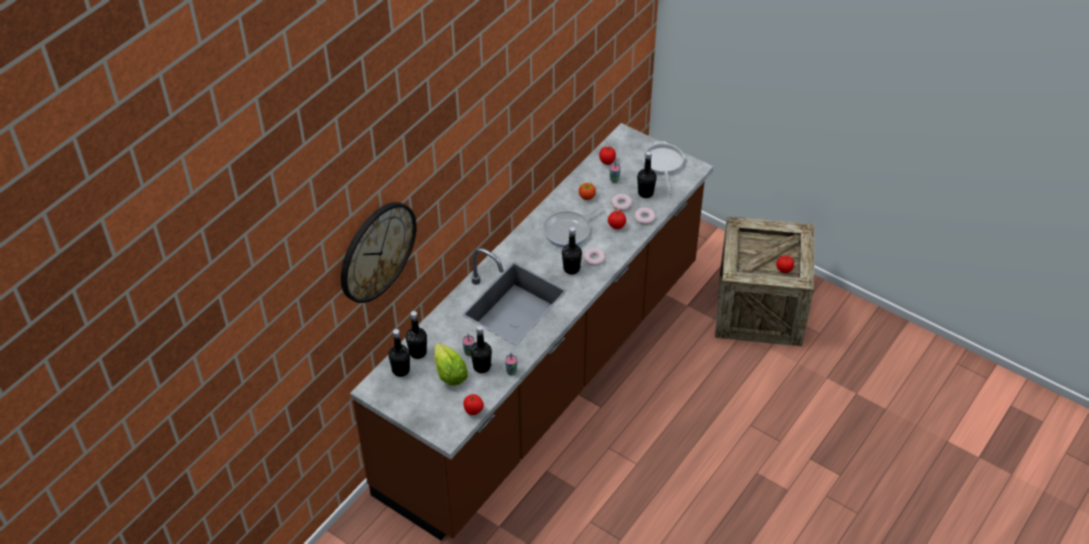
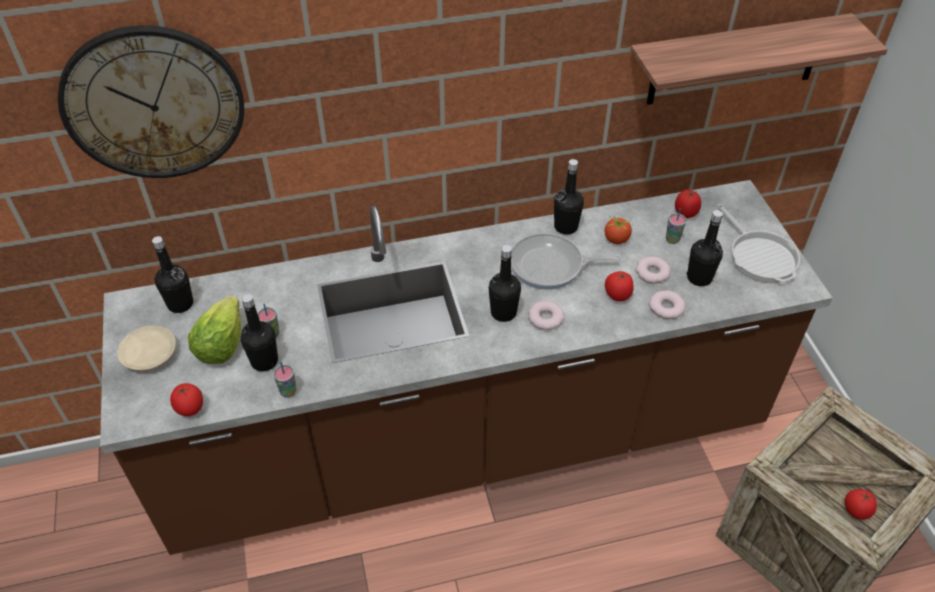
camera: 40 degrees right, 0 degrees up
black bottle [406,311,427,359] -> black bottle moved to [554,159,584,235]
frying pan [642,141,685,194] -> frying pan turned 120 degrees clockwise [717,204,800,283]
none -> beige plate [118,326,176,371]
none -> shelf [631,13,888,105]

